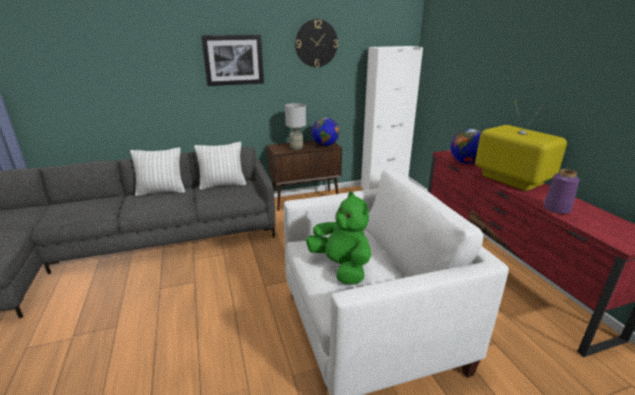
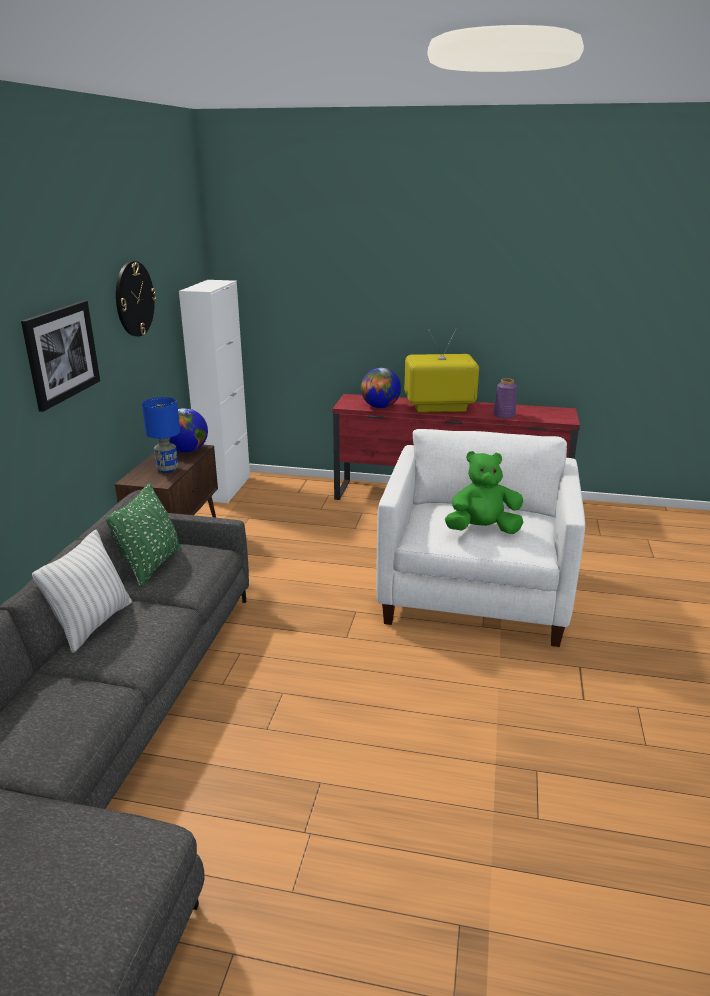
camera: 60 degrees left, 0 degrees up
white pillow [194,142,246,190] -> green pillow [106,483,181,587]
grey table lamp [285,103,306,150] -> blue table lamp [142,397,180,473]

